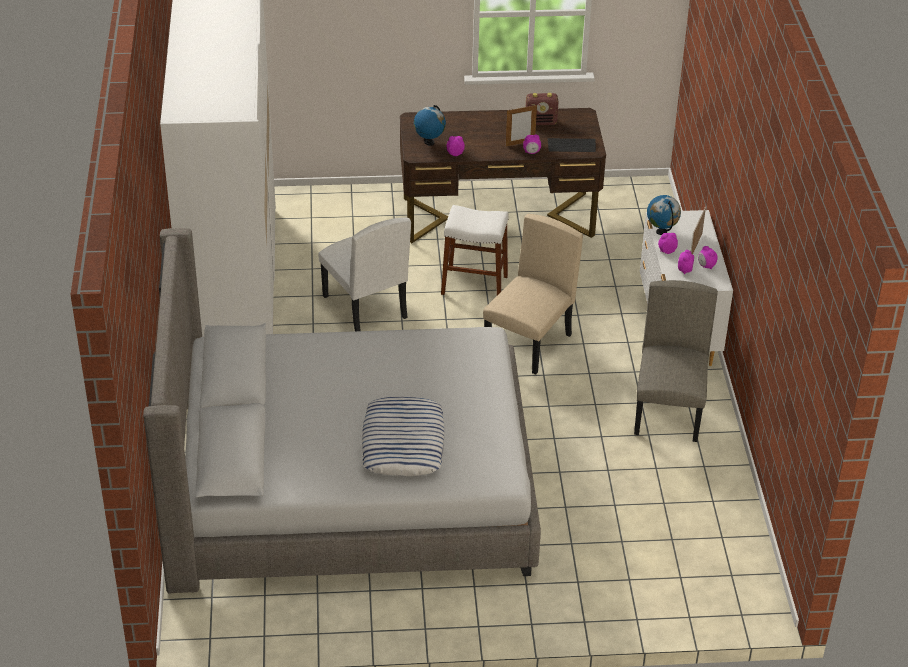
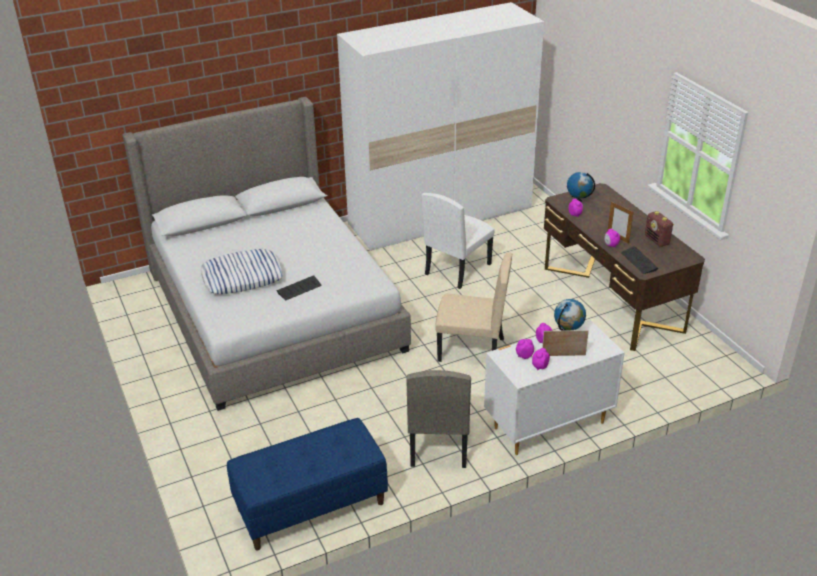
camera: 70 degrees right, 5 degrees down
white stool [441,205,509,295] -> none
beige chair [634,280,718,442] -> beige chair turned 105 degrees clockwise [407,370,471,468]
none -> blue bench [227,418,388,550]
none -> keyboard [276,276,321,300]

